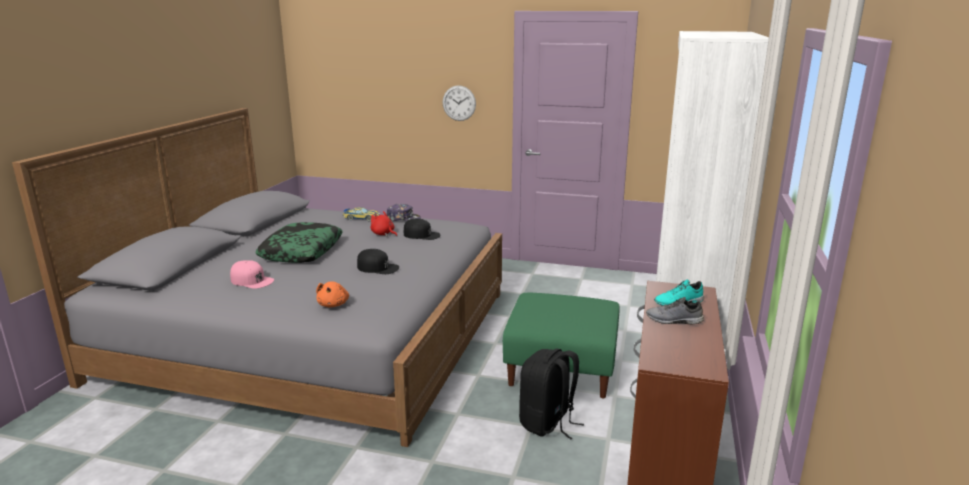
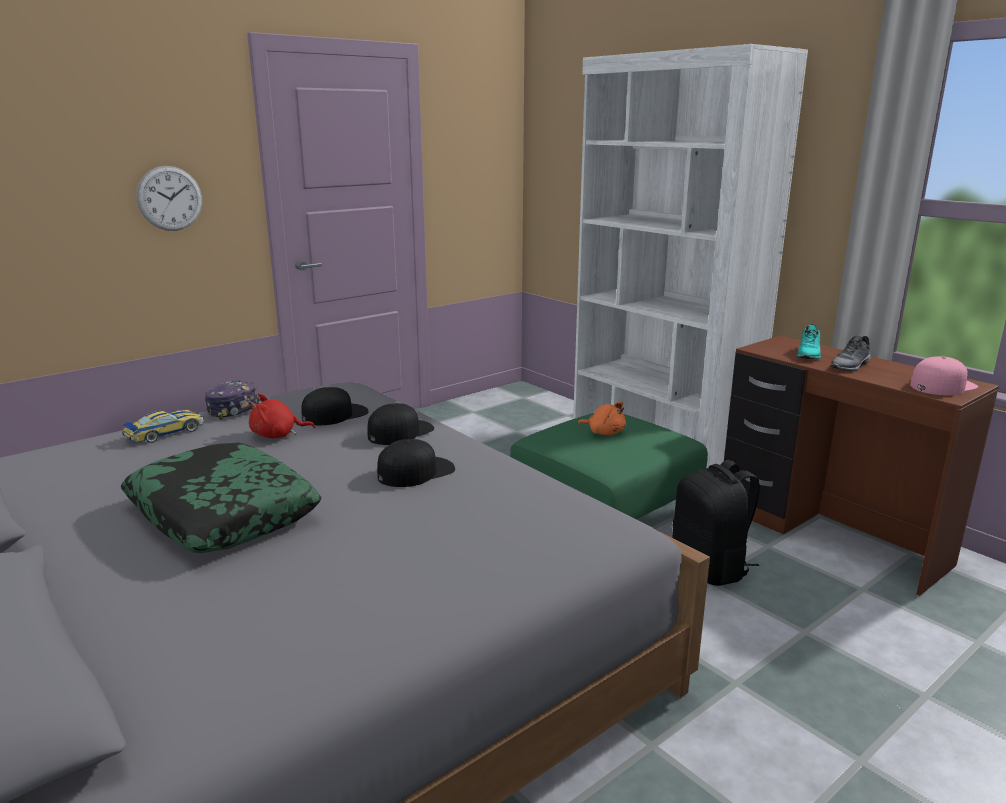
camera: 55 degrees left, 0 degrees up
pink cap [230,260,274,289] -> pink cap moved to [910,356,978,395]
orange plush toy [316,282,349,307] -> orange plush toy moved to [577,402,626,435]
none -> black cap [367,403,434,445]

